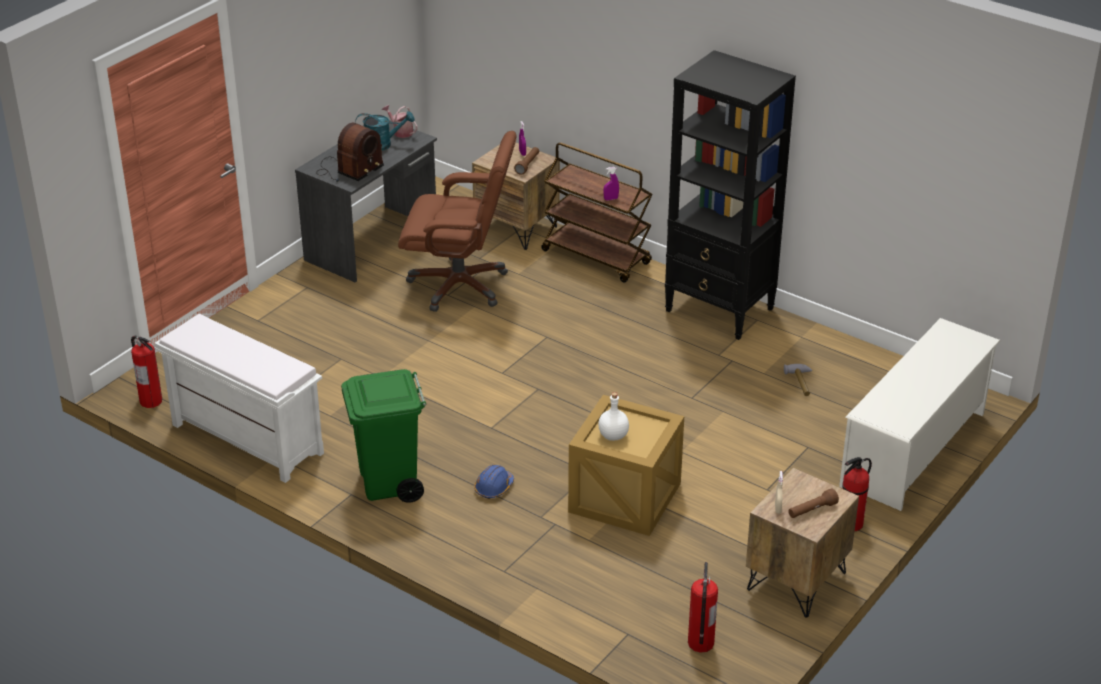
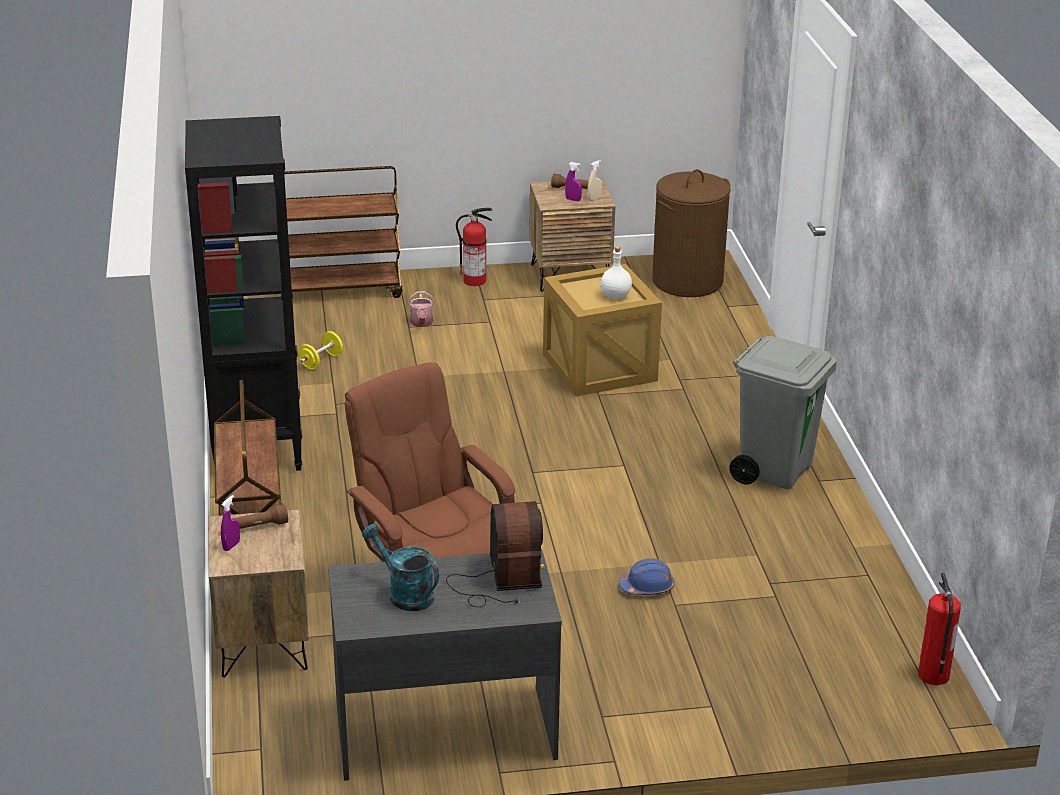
camera: 135 degrees left, 5 degrees down
white bench [154,314,324,483] -> none
radio [316,123,384,182] -> radio turned 90 degrees clockwise [446,501,545,607]
green trash can [341,369,426,503] -> grey trash can [729,336,837,489]
watering can [382,105,418,138] -> watering can moved to [408,291,434,327]
blue hard hat [474,465,514,499] -> blue hard hat moved to [619,558,675,595]
purple spray bottle [603,167,619,200] -> purple spray bottle moved to [565,162,582,201]
fire extinguisher [688,562,718,653] -> brown laundry basket [652,169,731,297]
hammer [784,364,813,396] -> yellow dumbbell [298,331,343,370]
white shoe rack [839,318,1001,511] -> brown cart [285,166,403,299]

